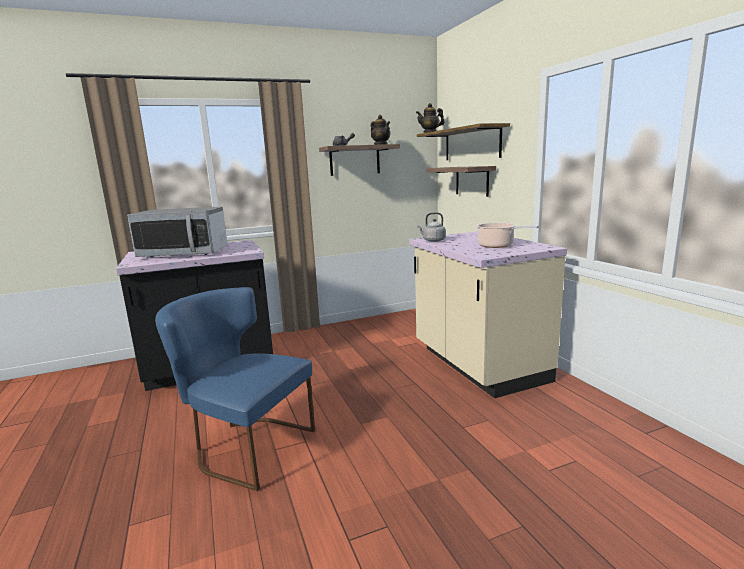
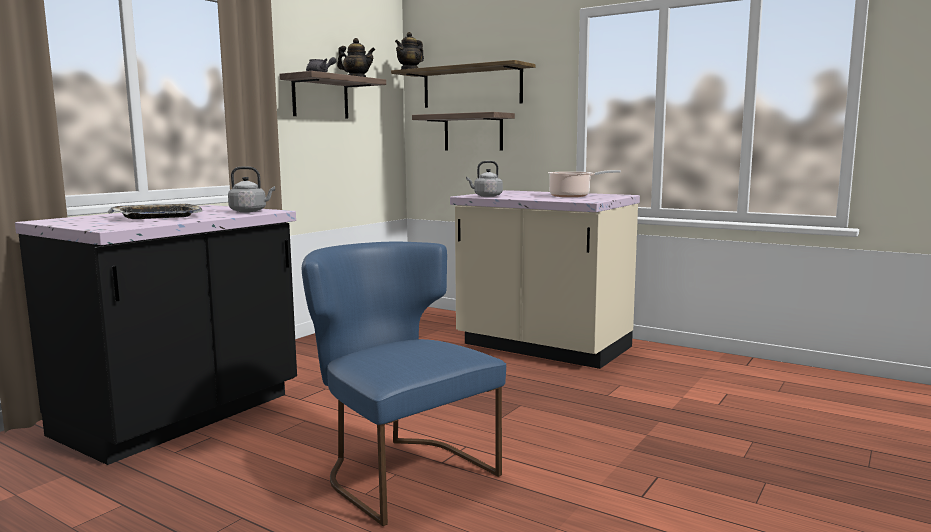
camera: 35 degrees left, 5 degrees down
microwave [127,206,227,258] -> tray [108,203,203,219]
blue chair [155,287,315,491] -> blue chair turned 60 degrees clockwise [302,242,506,526]
none -> grey kettle [228,166,275,212]

